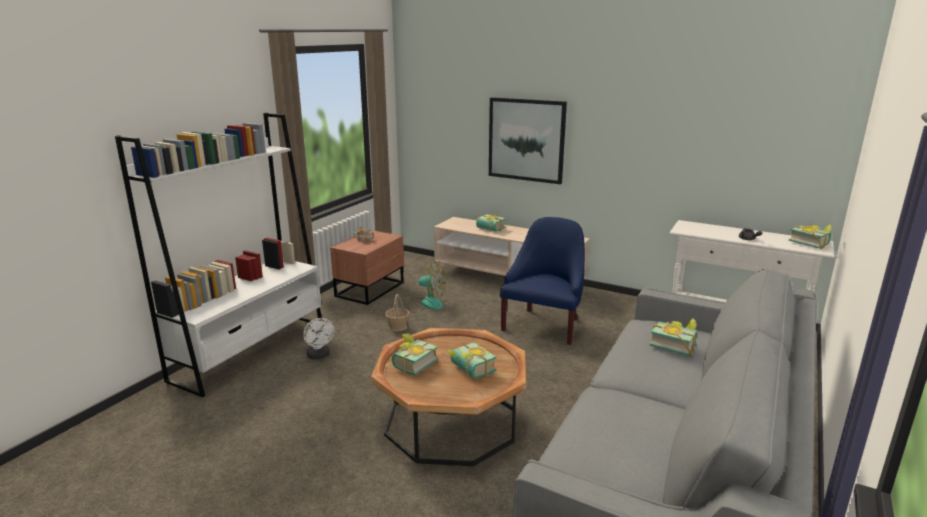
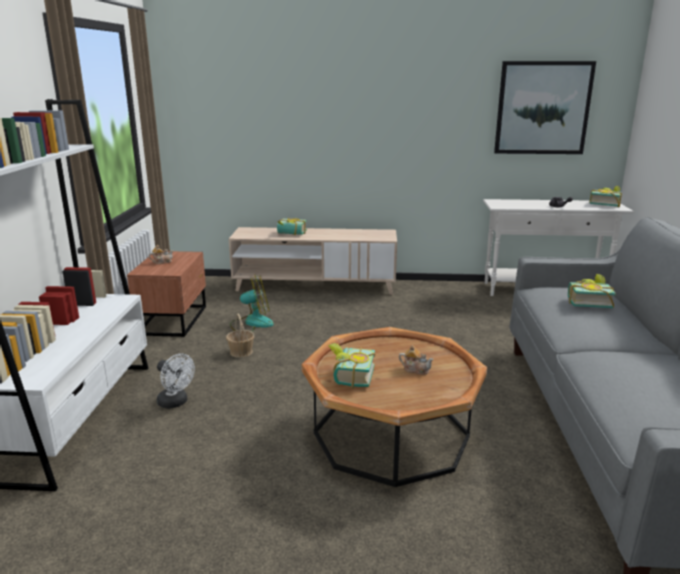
camera: 25 degrees left, 0 degrees up
book [447,342,496,379] -> teapot [399,345,434,375]
picture [489,97,567,184] -> picture moved to [494,61,596,154]
blue armchair [500,217,585,345] -> none

